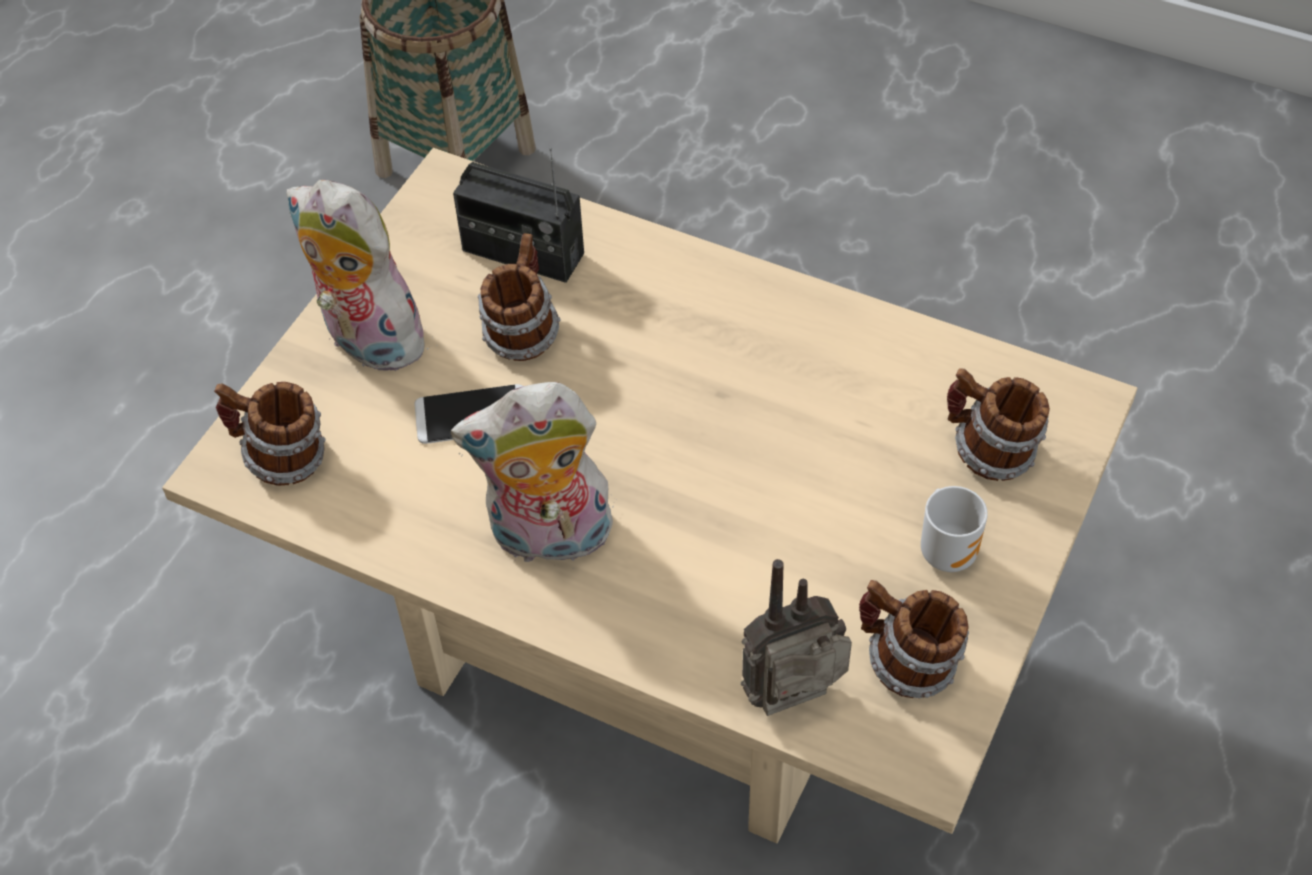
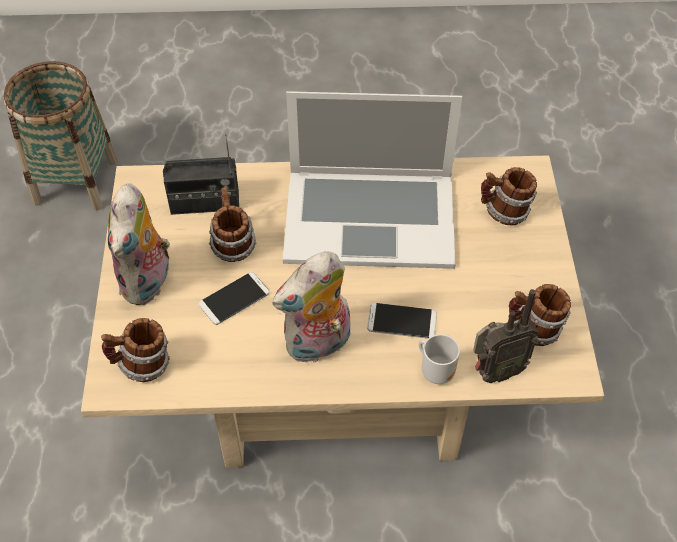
camera: 30 degrees left, 0 degrees up
plush toy [286,180,437,372] -> plush toy turned 90 degrees counterclockwise [108,183,173,305]
radio [740,559,852,716] -> radio turned 150 degrees counterclockwise [473,289,539,383]
mug [921,486,988,572] -> mug moved to [419,334,460,384]
none -> laptop [283,91,462,269]
none -> phone [367,303,437,339]

